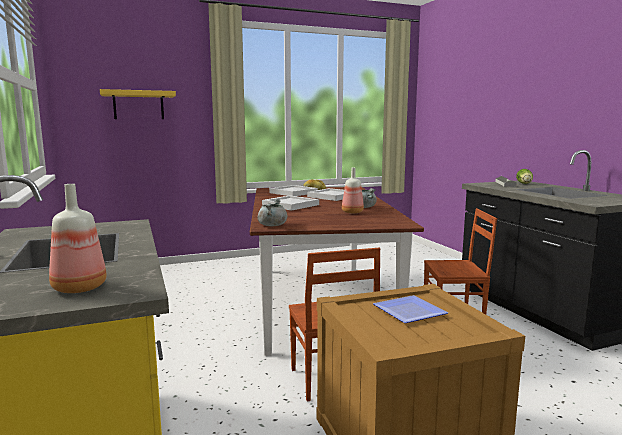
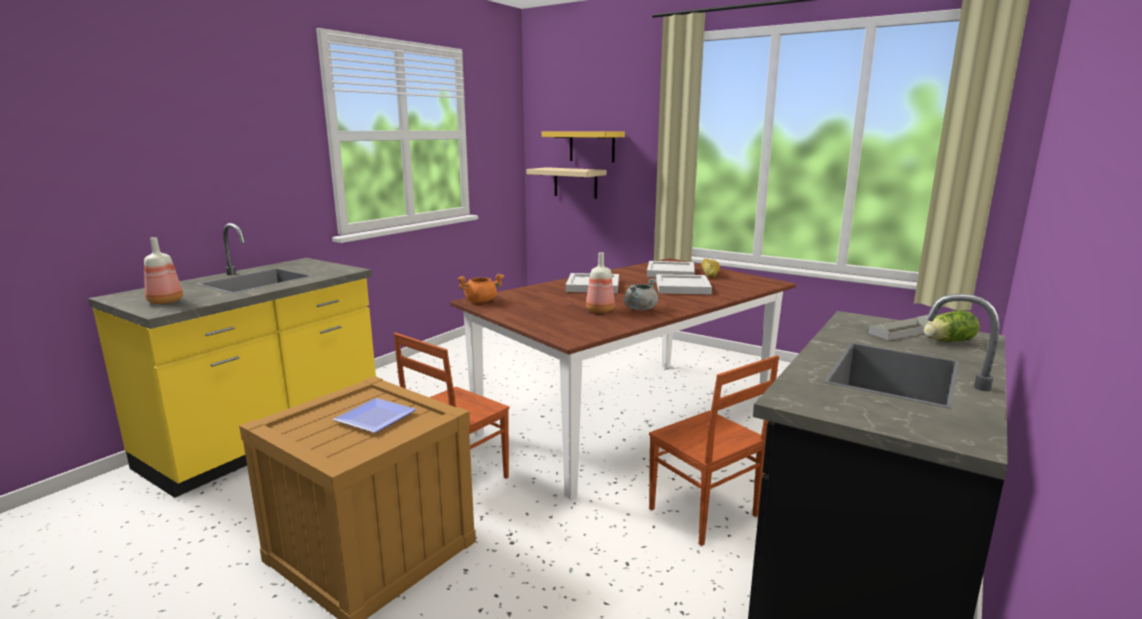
camera: 55 degrees right, 5 degrees up
grey cooking pot [257,199,287,226] -> orange cooking pot [457,274,504,303]
none -> beige shelf [526,167,607,199]

